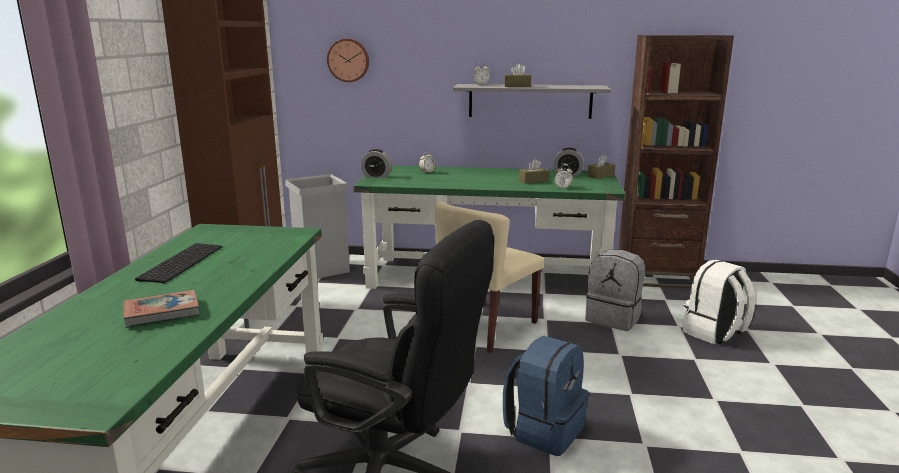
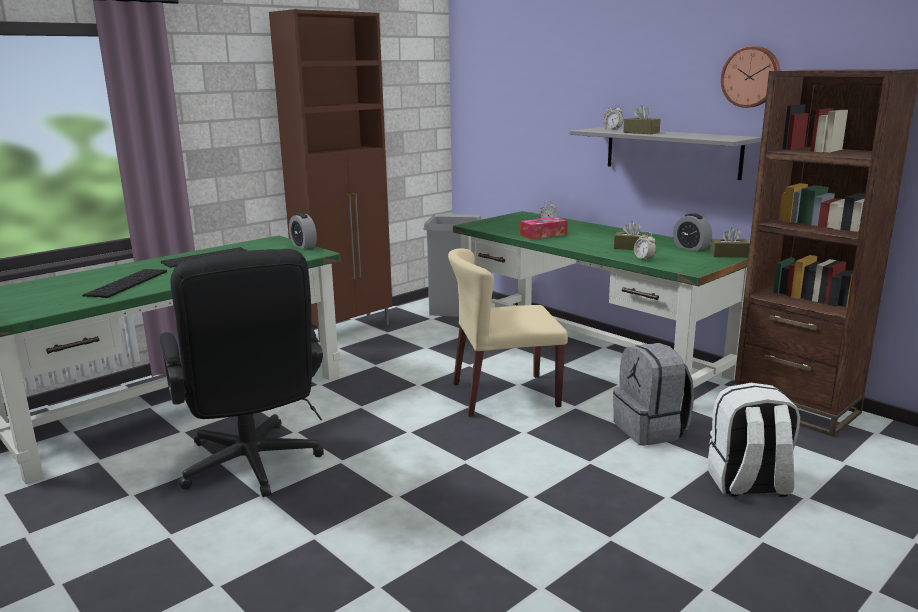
camera: 40 degrees right, 0 degrees up
book [123,290,200,328] -> keyboard [82,269,167,298]
wall clock [327,39,369,82] -> wall clock moved to [721,46,780,108]
alarm clock [361,149,392,178] -> alarm clock moved to [289,213,317,249]
blue backpack [503,335,589,456] -> none
none -> tissue box [520,217,568,239]

